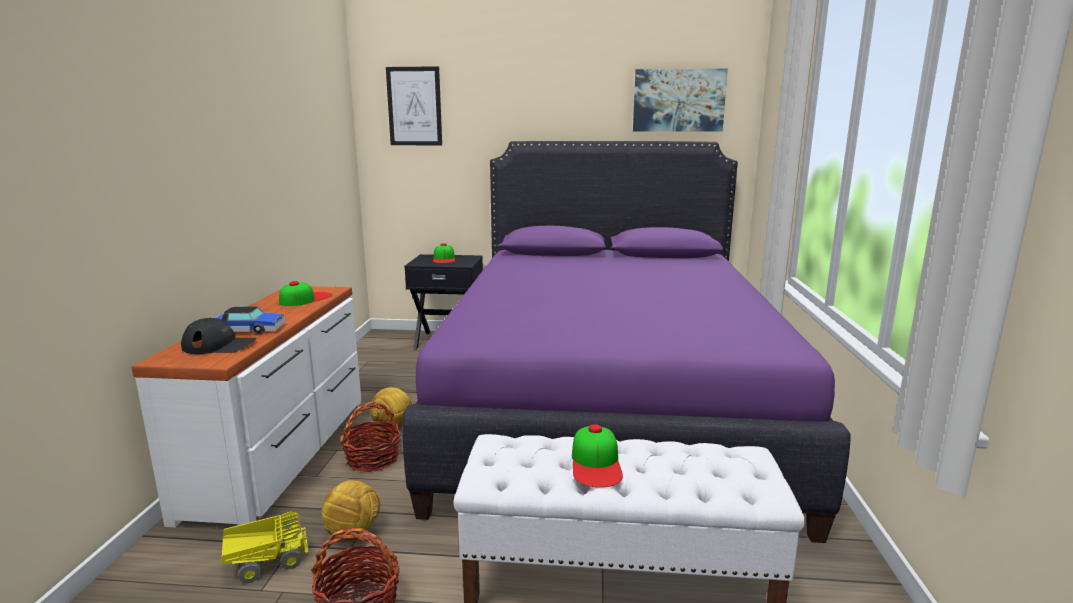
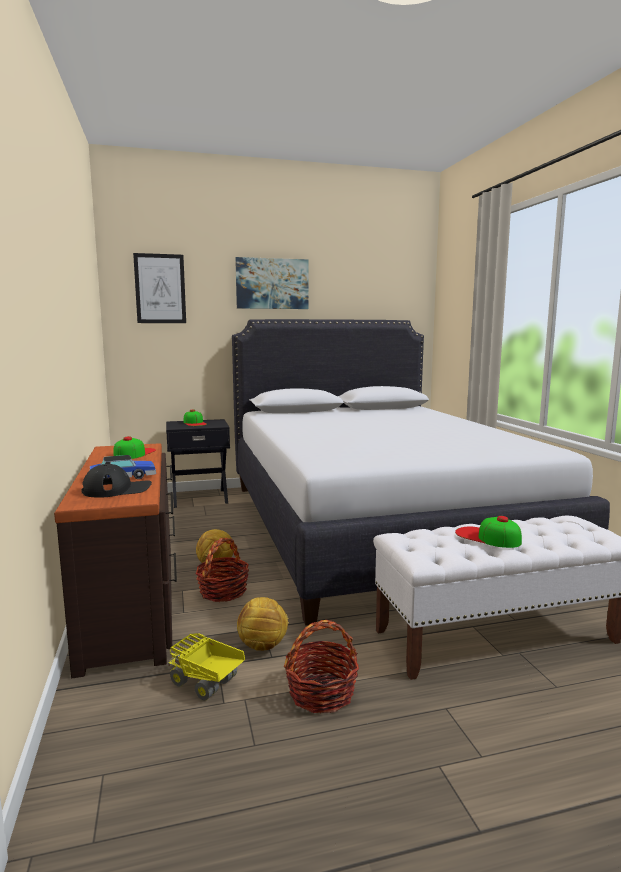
camera: 20 degrees left, 5 degrees down
white dresser [131,286,361,527] -> brown dresser [54,443,177,678]
toy truck [221,512,309,583] -> toy truck turned 105 degrees counterclockwise [168,633,245,701]
purple bed [402,141,851,543] -> white bed [232,319,610,626]
cap [572,424,623,488] -> cap turned 150 degrees clockwise [455,516,522,548]
picture [633,69,728,132] -> picture moved to [235,257,308,309]

